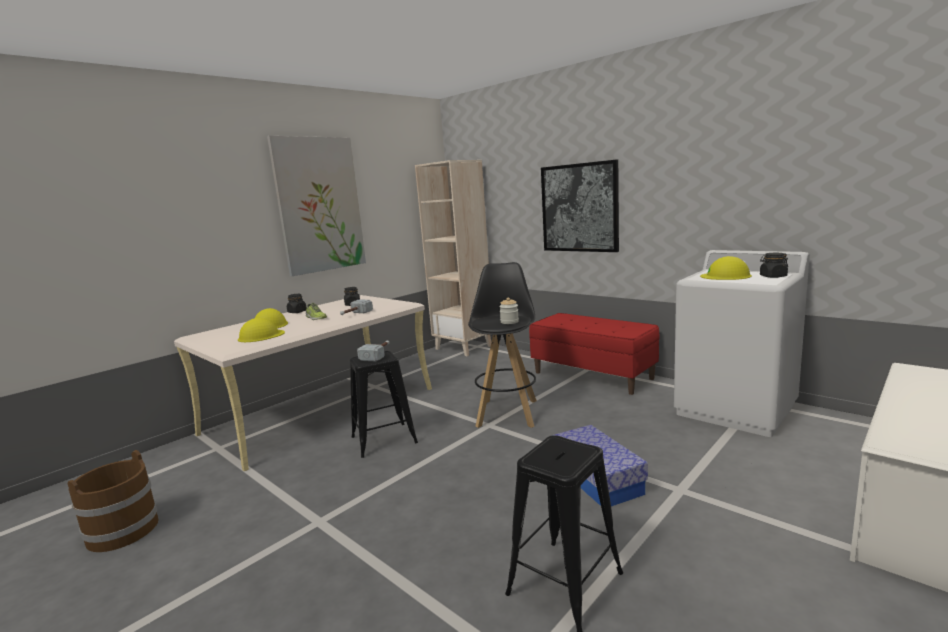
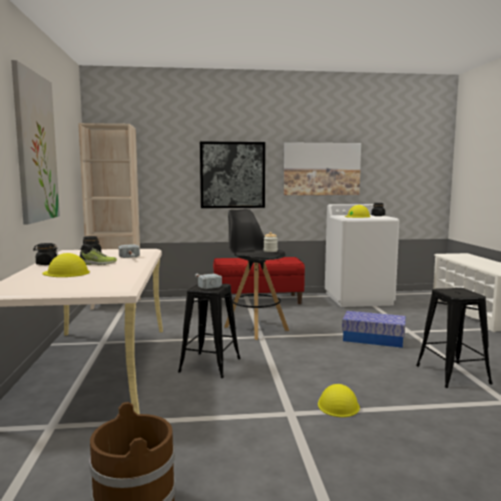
camera: 50 degrees left, 5 degrees down
yellow hard hat [238,318,285,342] -> yellow hard hat moved to [318,384,360,417]
none -> picture [284,142,361,195]

